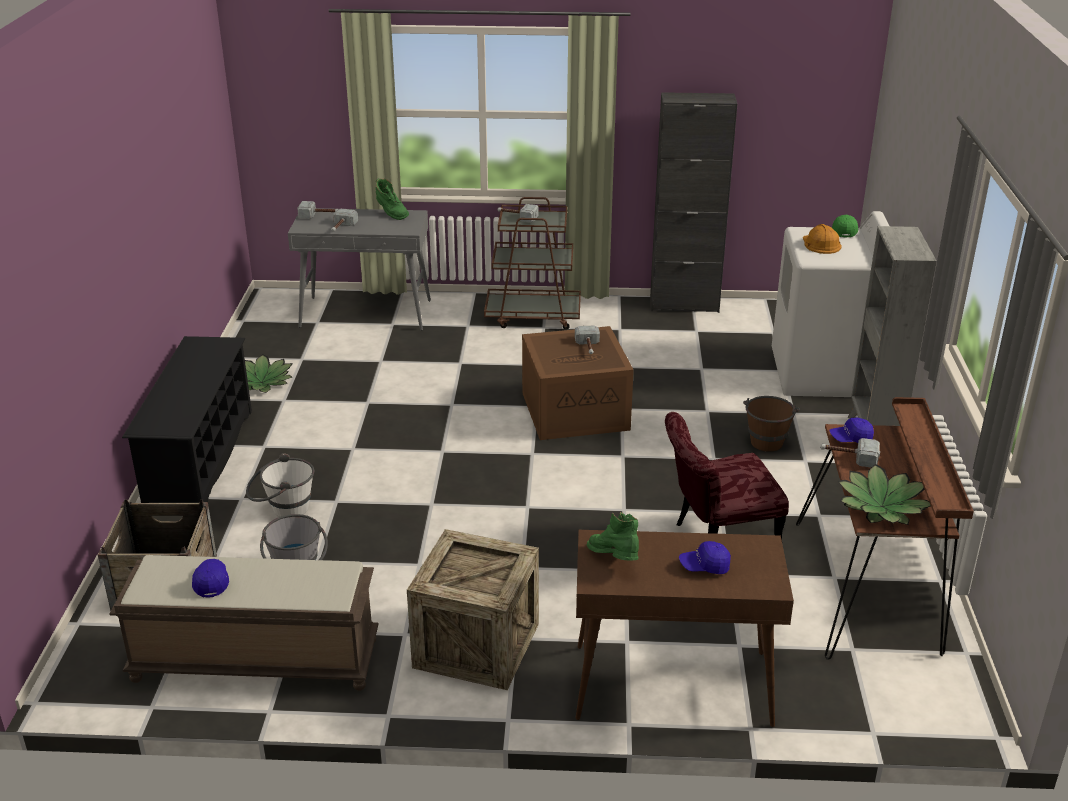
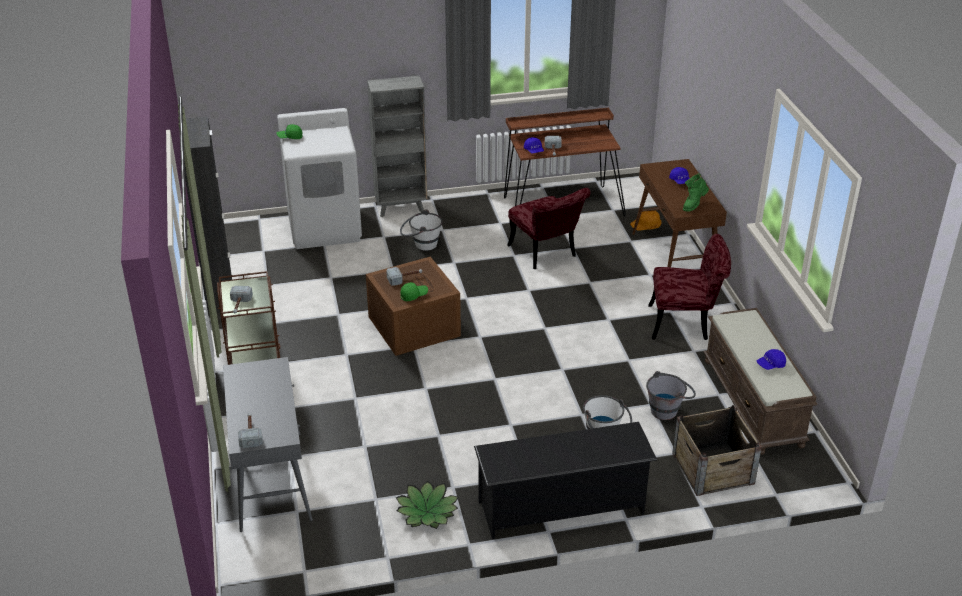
camera: 105 degrees left, 5 degrees up
hammer [331,208,358,232] -> none
green boot [376,178,409,220] -> none
crate [407,529,539,690] -> red chair [648,234,731,340]
brown bucket [743,396,800,452] -> white bucket [400,209,443,251]
orange hard hat [803,224,842,254] -> orange hard hat moved to [630,211,662,231]
potted plant [838,464,931,525] -> none
none -> green cap [400,282,428,301]

